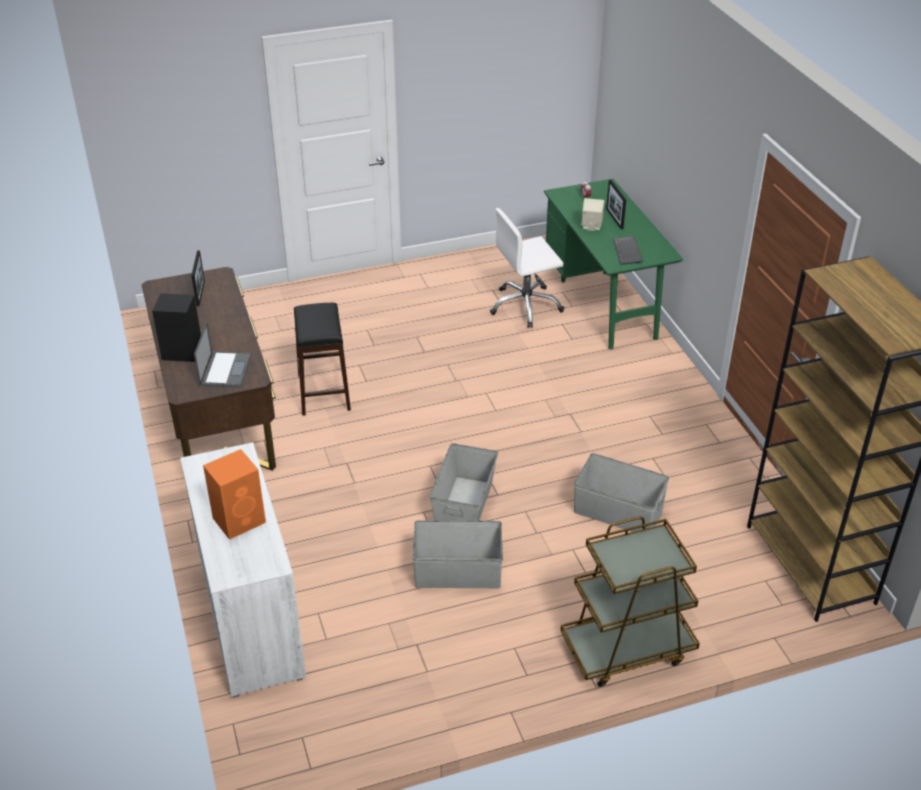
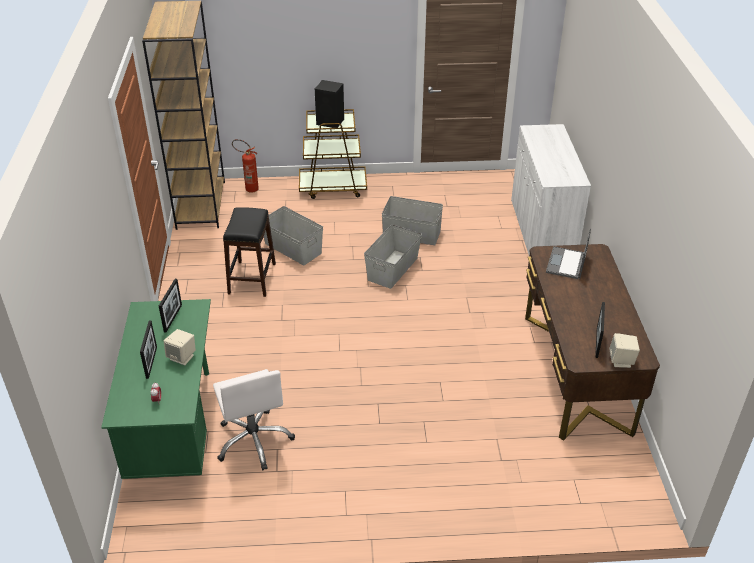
camera: 165 degrees left, 0 degrees up
black speaker [152,293,201,362] -> black speaker moved to [315,80,344,128]
orange speaker [203,449,266,540] -> none
black stool [294,303,351,416] -> black stool moved to [223,207,276,297]
white office chair [490,208,564,328] -> white office chair turned 75 degrees clockwise [213,369,295,470]
keyboard [613,236,643,265] -> picture frame [159,279,182,333]
none -> fire extinguisher [232,139,259,193]
none -> beige speaker [609,333,640,368]

